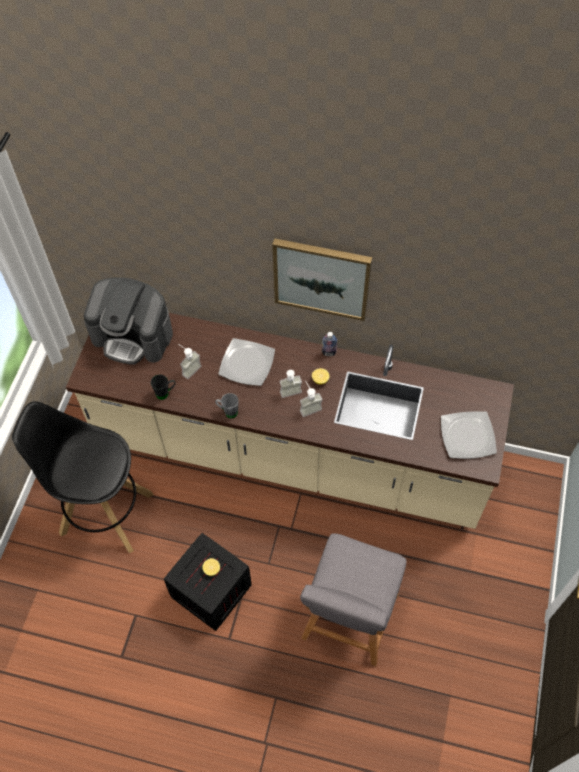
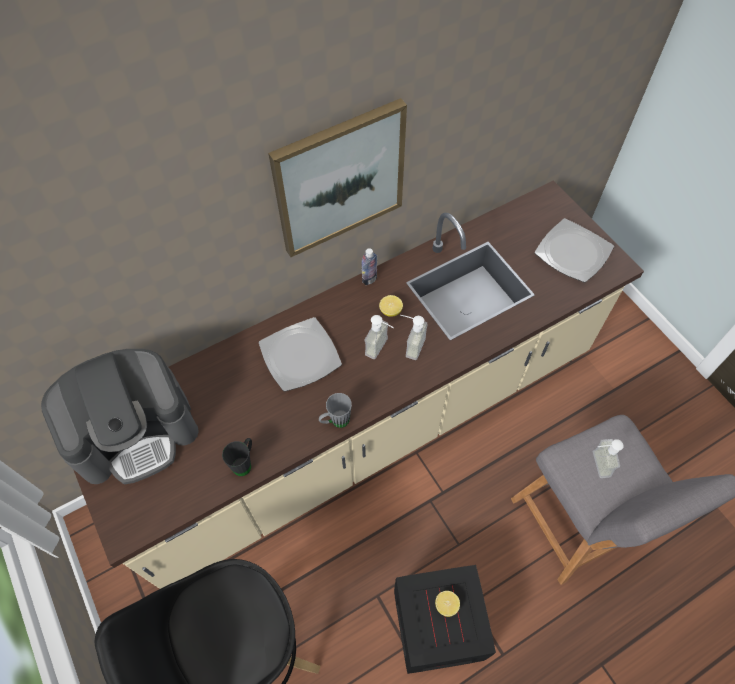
camera: 45 degrees left, 0 degrees up
soap dispenser [178,344,202,379] -> soap dispenser moved to [593,439,624,478]

